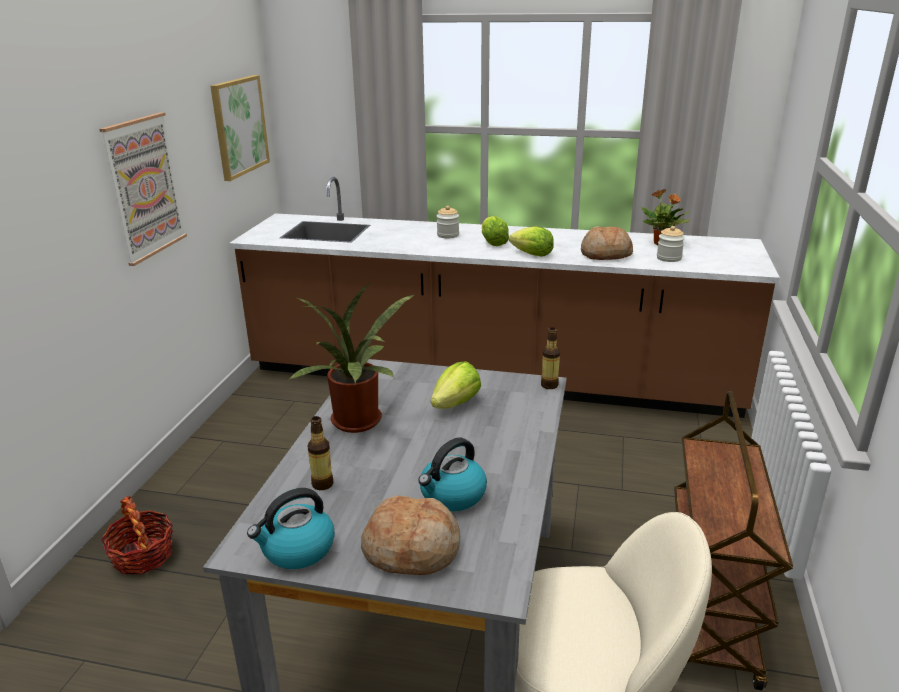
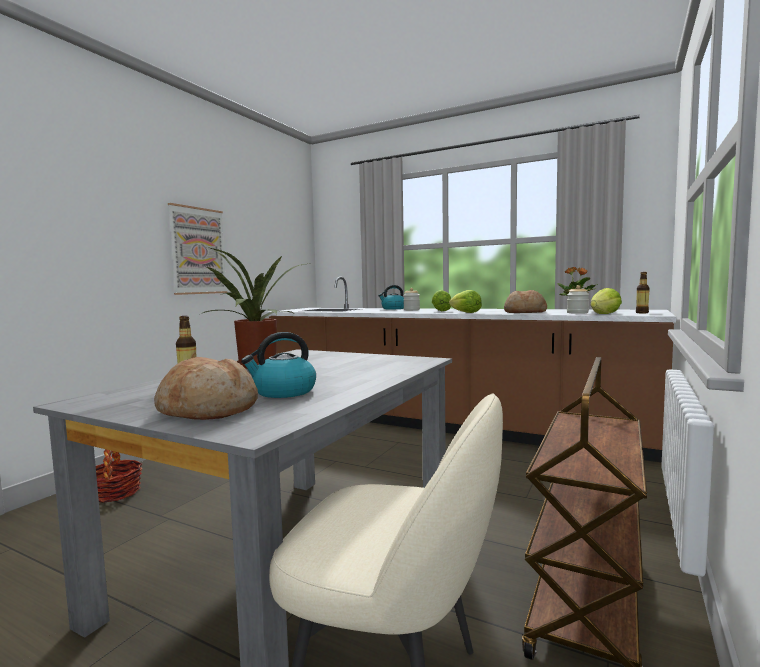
camera: 15 degrees right, 20 degrees down
picture [210,75,270,181] -> none
kettle [247,488,335,569] -> kettle moved to [378,285,404,309]
lettuce [431,361,481,409] -> lettuce moved to [591,288,622,314]
bottle [541,327,560,389] -> bottle moved to [636,272,650,313]

